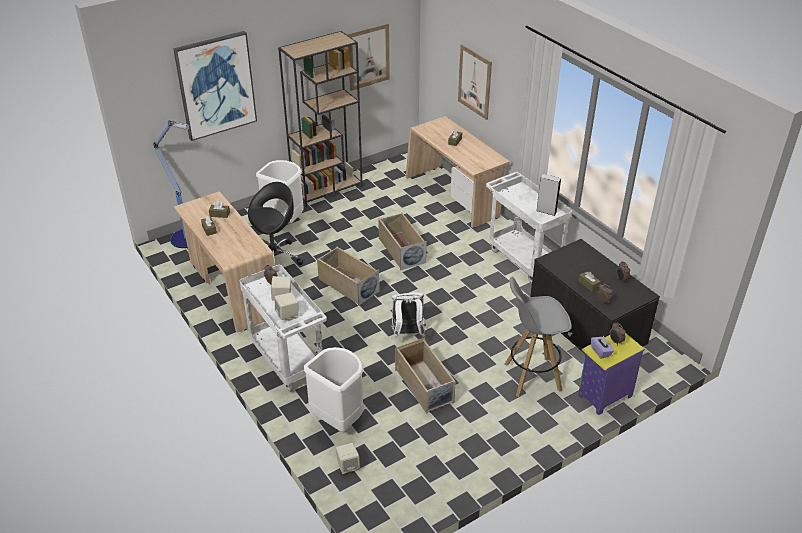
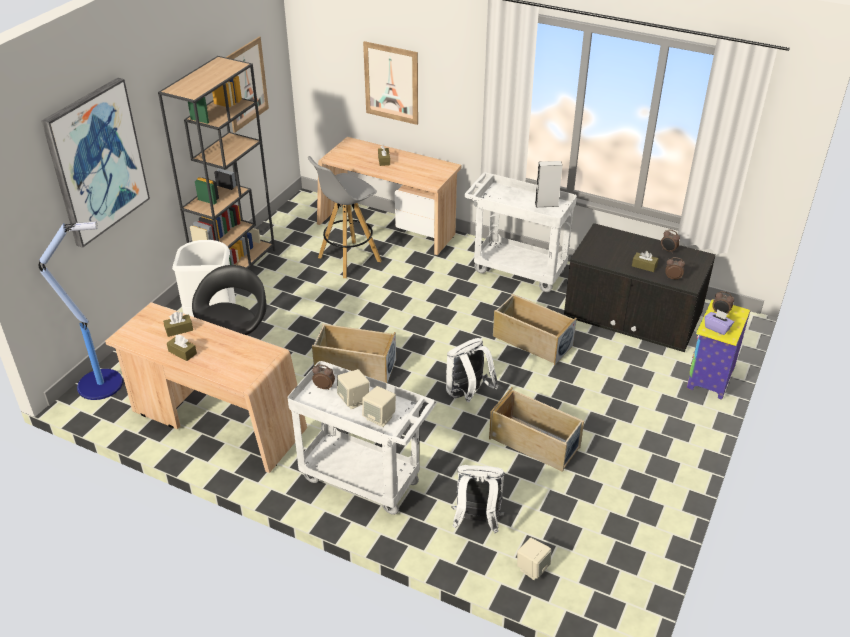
camera: 30 degrees left, 0 degrees up
white trash can [303,347,364,432] -> white backpack [451,465,505,533]
beige storage box [378,213,427,270] -> beige storage box moved to [493,294,577,365]
grey stool [505,277,572,397] -> grey stool moved to [308,156,382,278]

